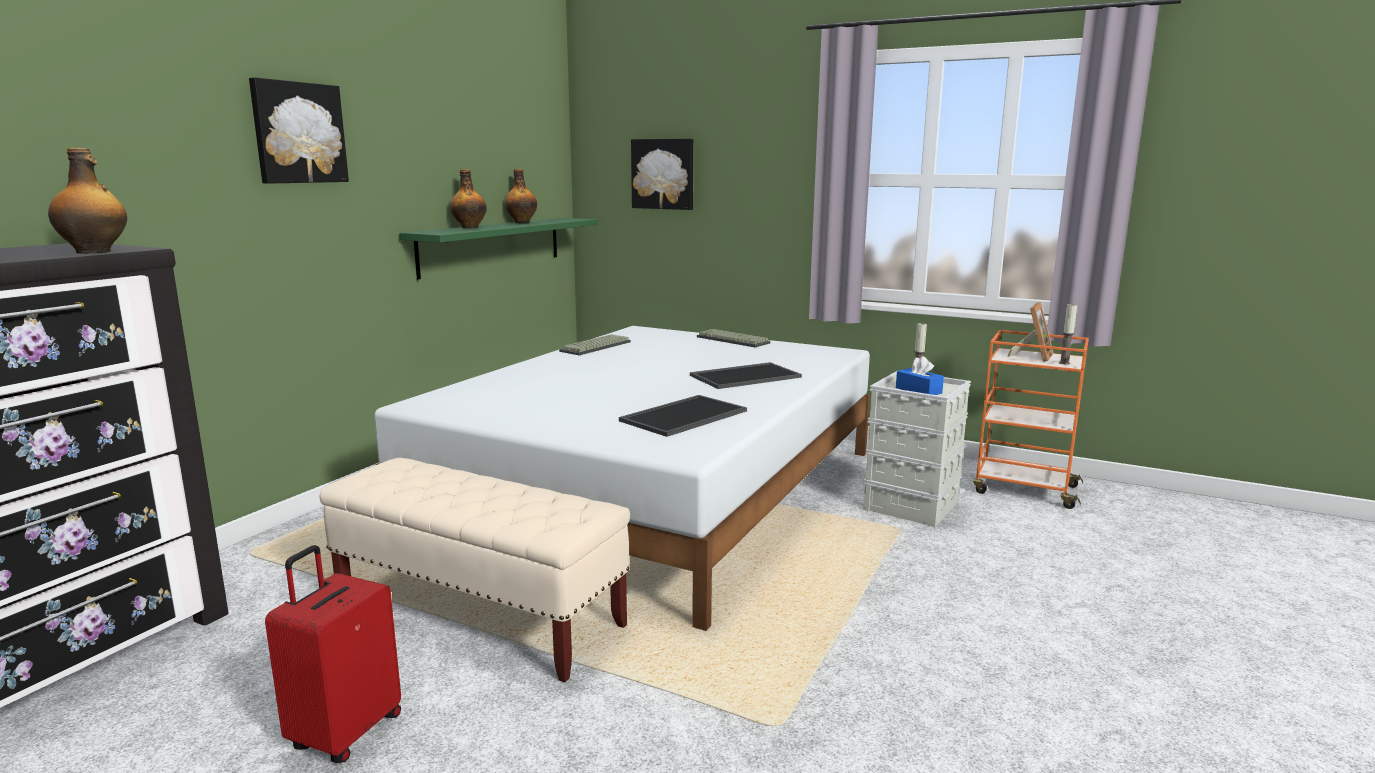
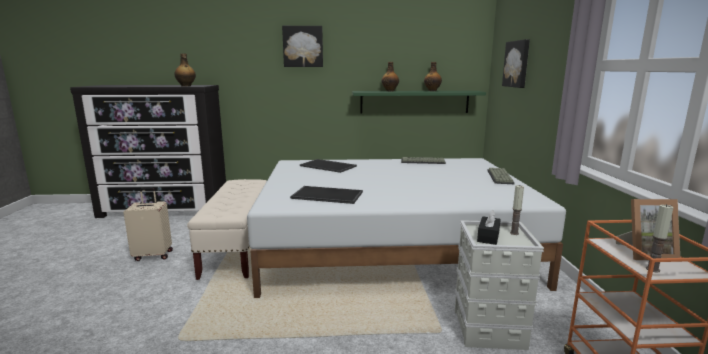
camera: 60 degrees right, 0 degrees up
red suitcase [265,545,401,763] -> beige suitcase [123,188,173,261]
tray [690,362,802,389] -> tray moved to [300,159,357,173]
blue tissue box [896,356,944,395] -> black tissue box [477,210,501,245]

